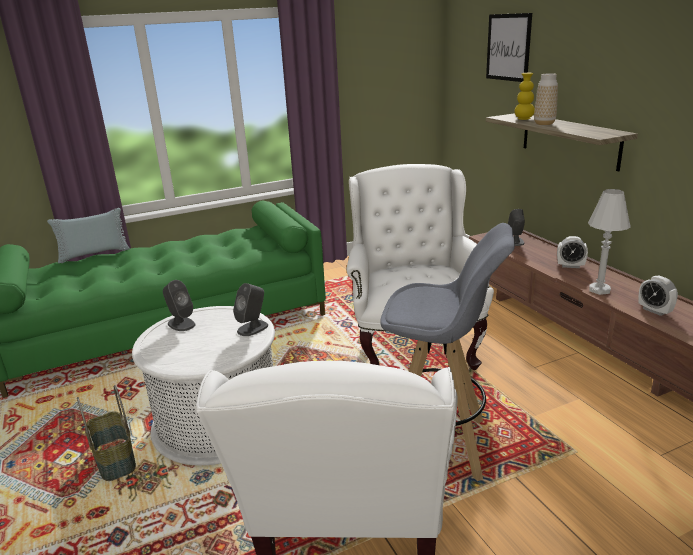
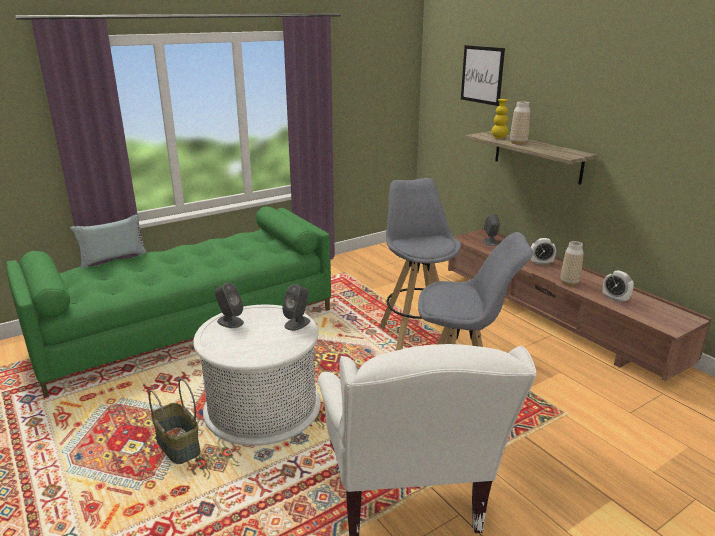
camera: 10 degrees left, 0 degrees up
white armchair [347,164,494,370] -> grey stool [379,178,461,351]
white table lamp [588,189,630,295] -> vase [560,241,584,286]

